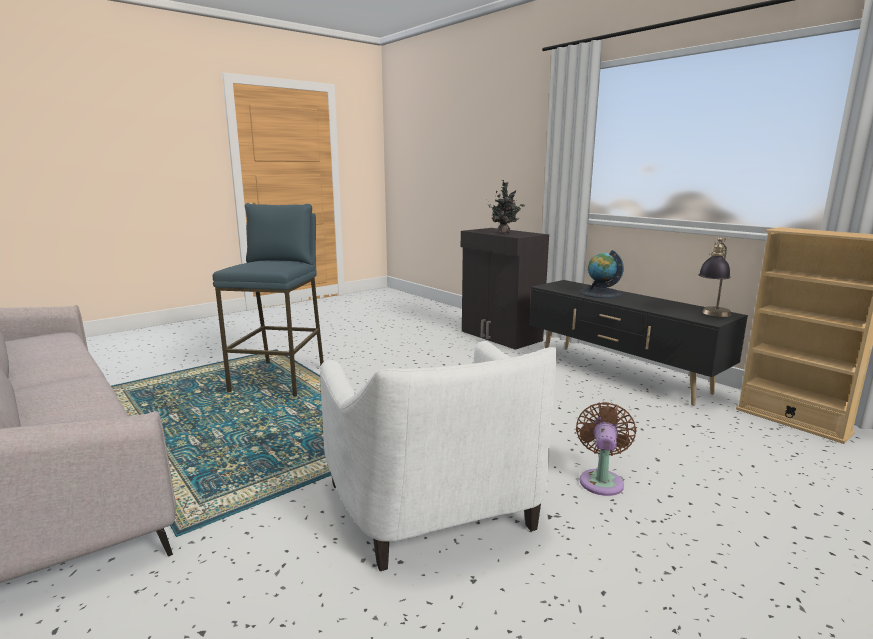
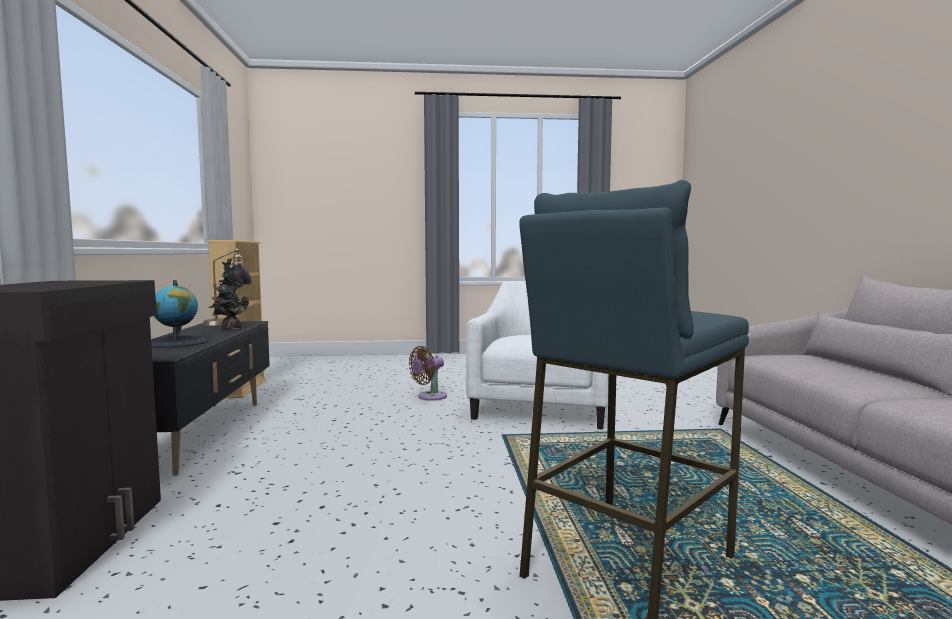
camera: 145 degrees left, 10 degrees down
potted plant [487,180,525,234] -> potted plant moved to [209,258,249,329]

